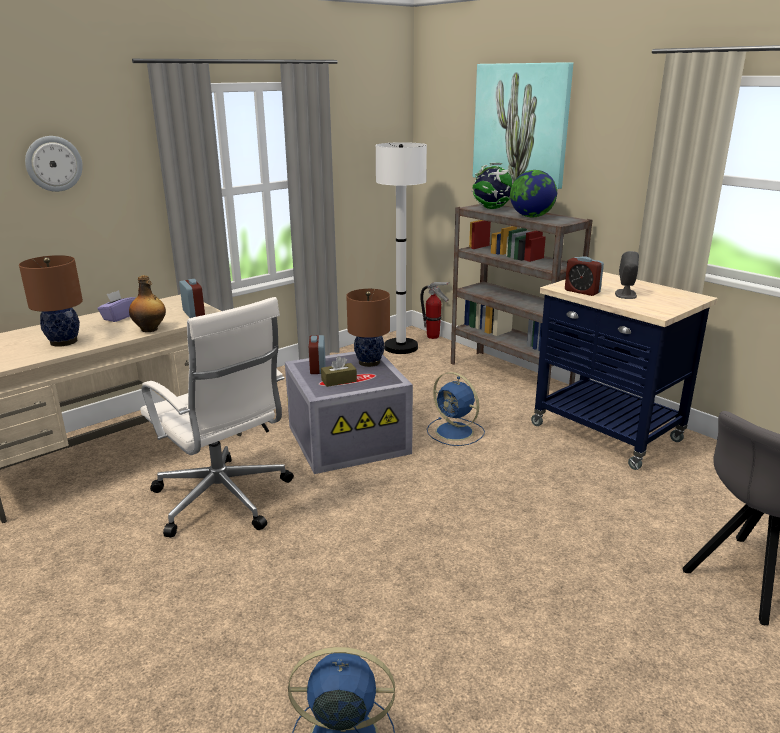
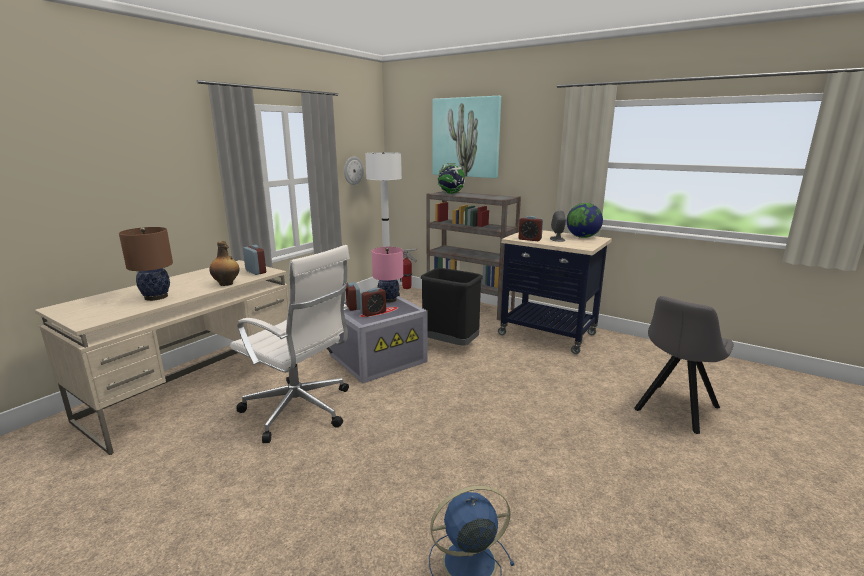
camera: 15 degrees left, 5 degrees down
wall clock [25,136,83,192] -> wall clock moved to [344,156,364,185]
purple tissue box [97,290,136,322] -> none
brown tissue box [321,356,357,387] -> alarm clock [360,288,386,317]
brown table lamp [346,289,390,367] -> pink table lamp [372,247,403,303]
blue fan [427,372,485,446] -> black trash can [421,268,483,346]
globe [510,170,557,217] -> globe moved to [567,203,603,238]

